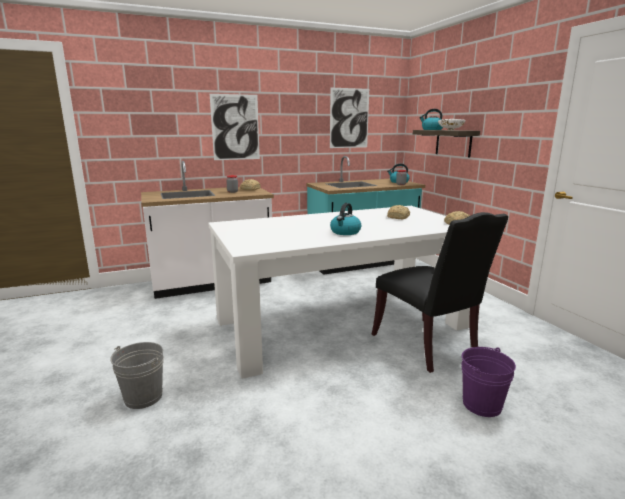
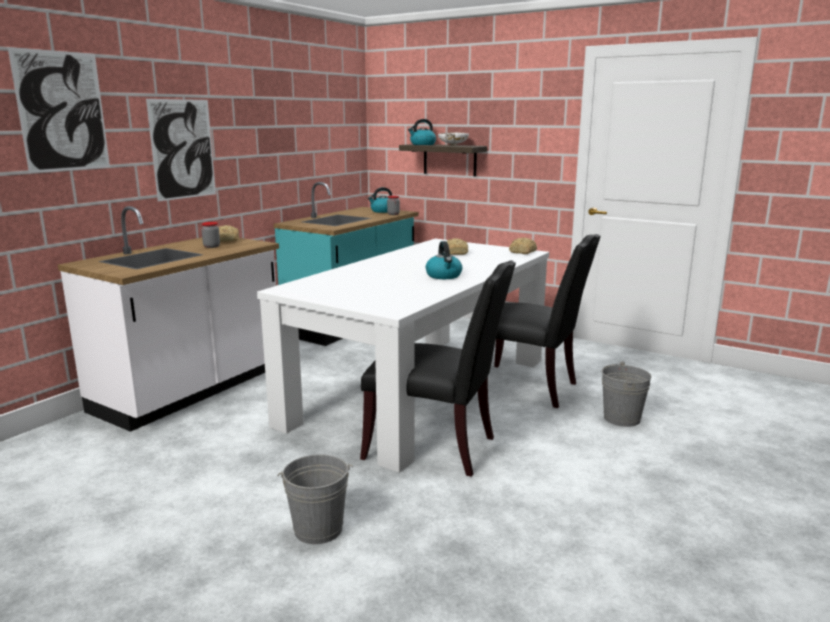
camera: 35 degrees left, 0 degrees up
picture [330,88,369,148] -> picture moved to [8,47,110,173]
purple bucket [461,347,516,417] -> grey bucket [602,361,652,427]
none -> black chair [360,260,516,477]

